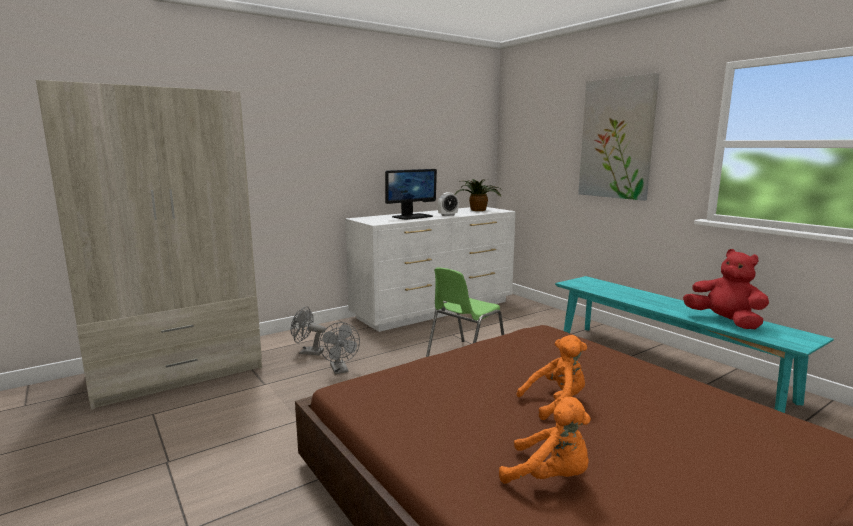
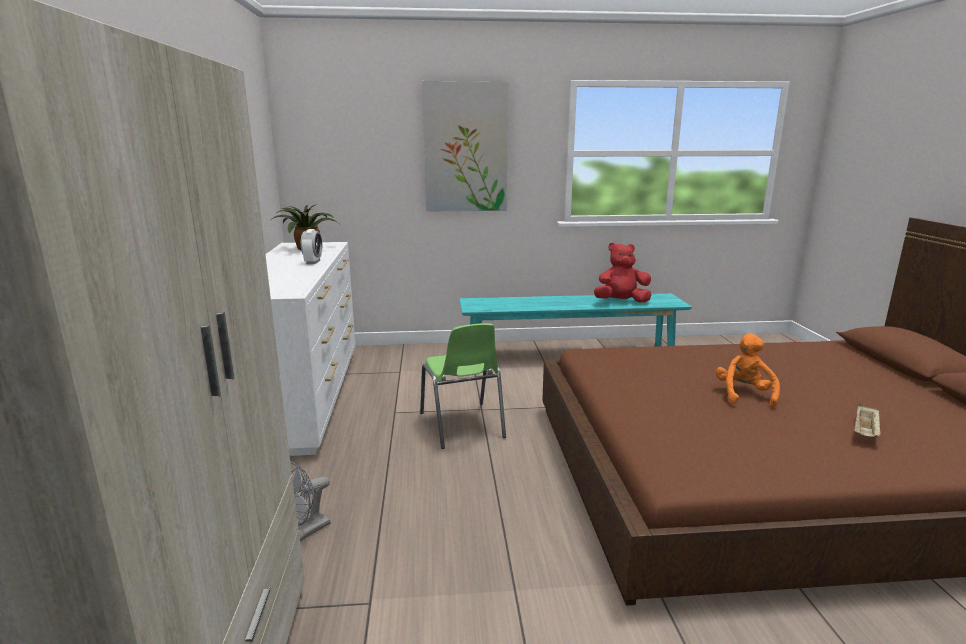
camera: 60 degrees left, 5 degrees up
grey fan [319,322,360,374] -> none
monitor [385,169,437,220] -> none
orange plush toy [499,397,591,484] -> beige tray [854,404,881,437]

